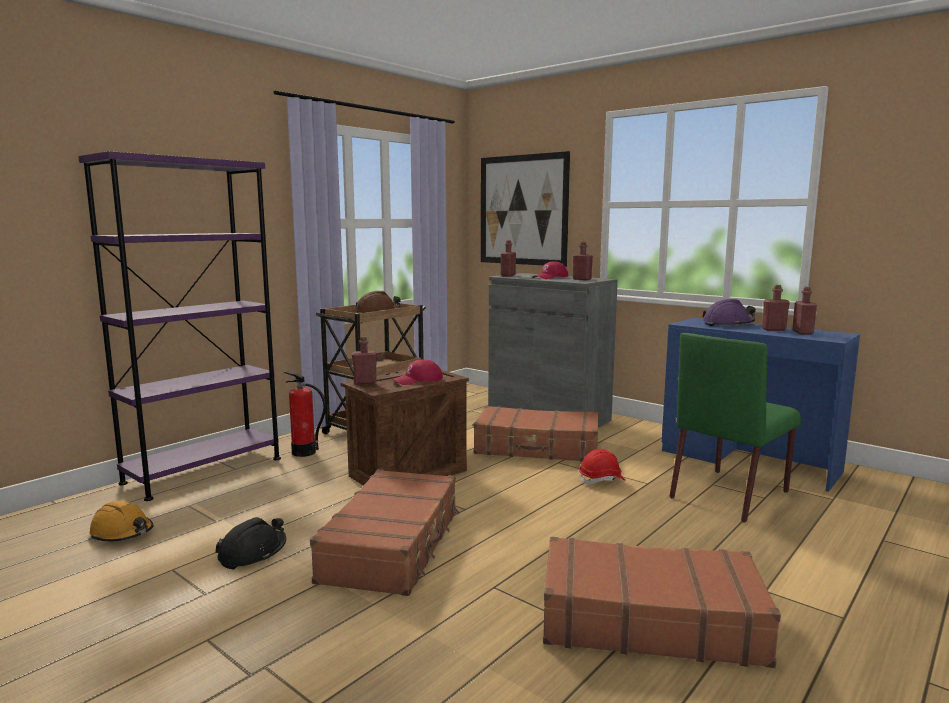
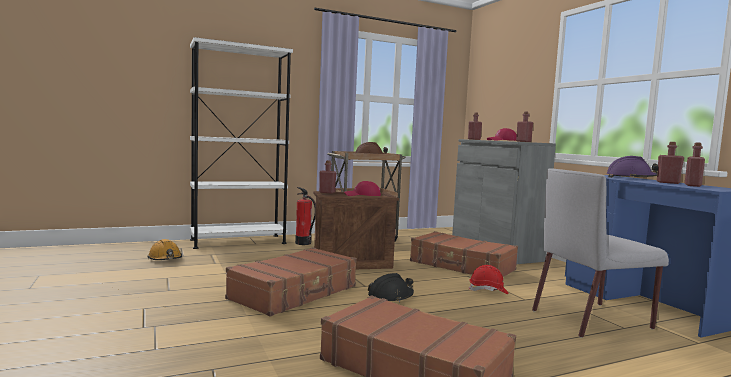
camera: 25 degrees right, 5 degrees down
purple bookcase [78,151,281,501] -> white bookcase [190,37,293,249]
black hard hat [215,517,286,569] -> black hard hat moved to [368,273,414,302]
picture [481,151,570,267] -> none
green chair [669,333,801,523] -> grey chair [532,168,669,338]

